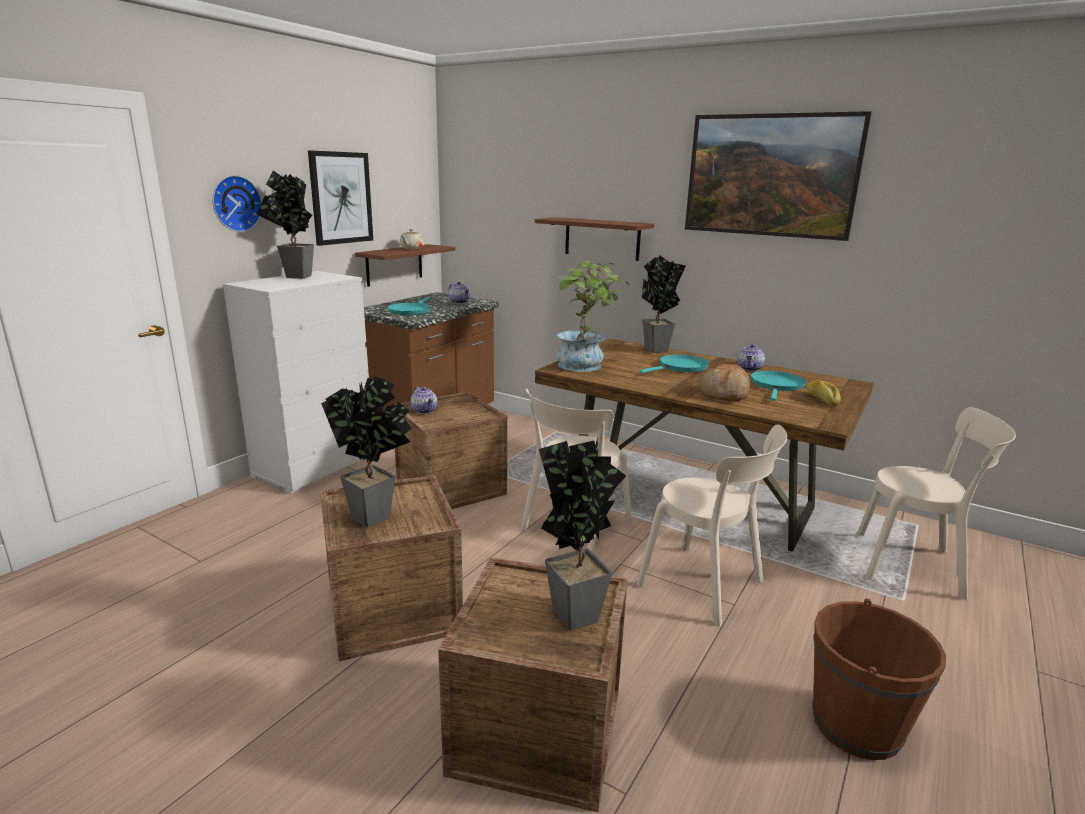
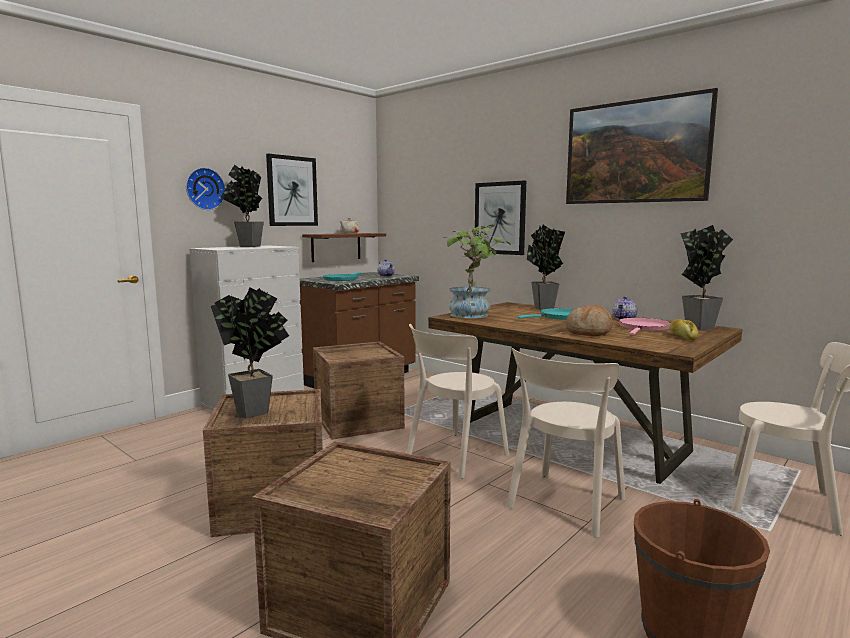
camera: 10 degrees right, 10 degrees down
teapot [411,386,437,414] -> none
brown shelf [535,217,654,261] -> picture [474,180,526,255]
potted plant [539,437,626,631] -> potted plant moved to [680,225,733,330]
beige chair [637,425,787,626] -> beige chair turned 75 degrees clockwise [506,348,626,538]
turquoise frying pan [750,371,806,401] -> pink frying pan [619,318,671,335]

